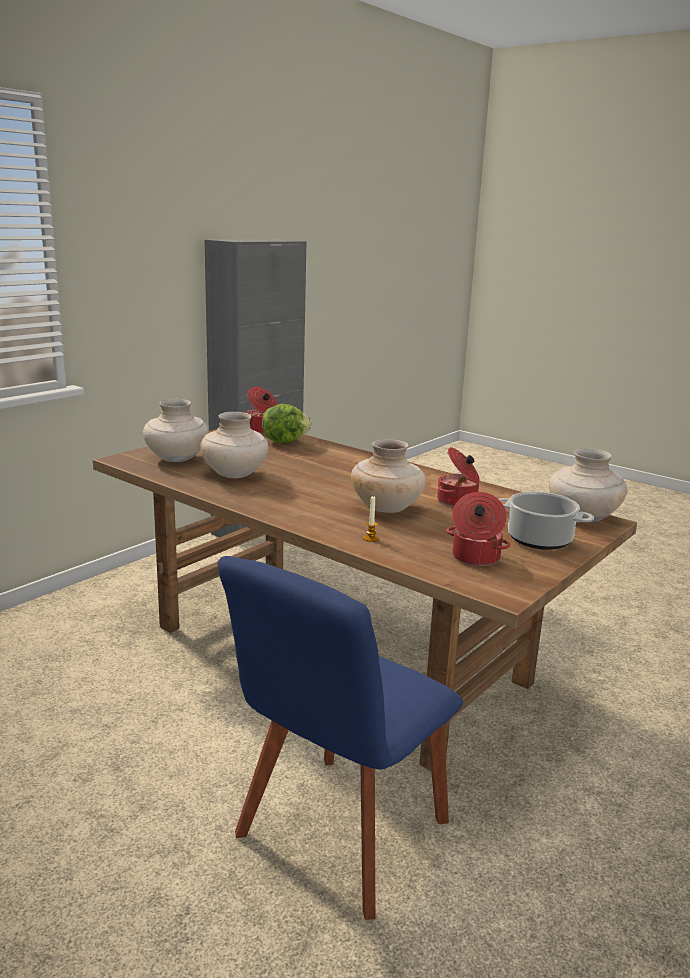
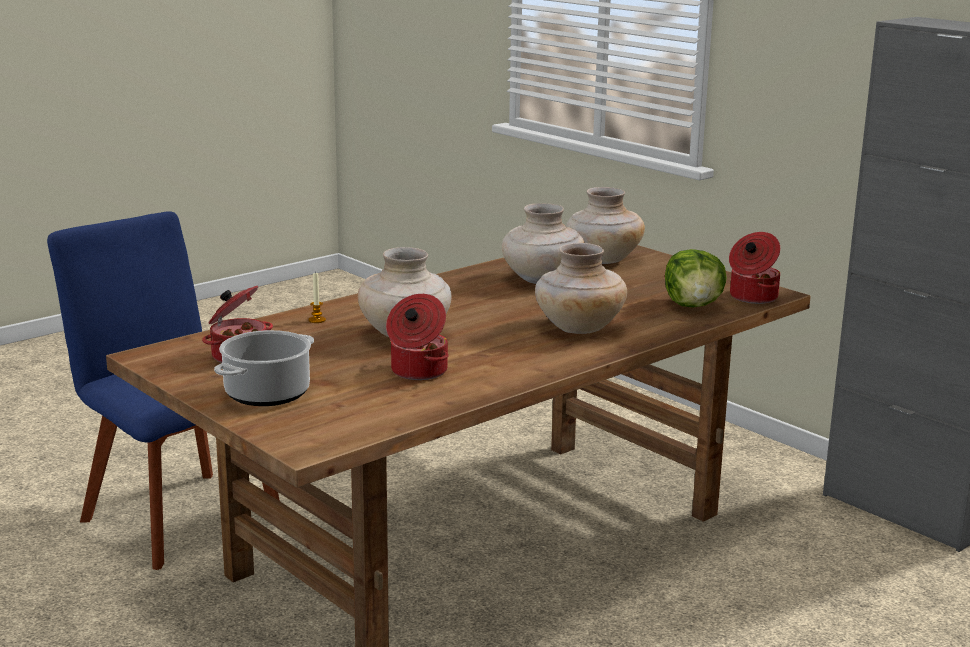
camera: 100 degrees right, 0 degrees up
beige vase [549,448,627,523] -> beige vase moved to [535,243,627,334]

